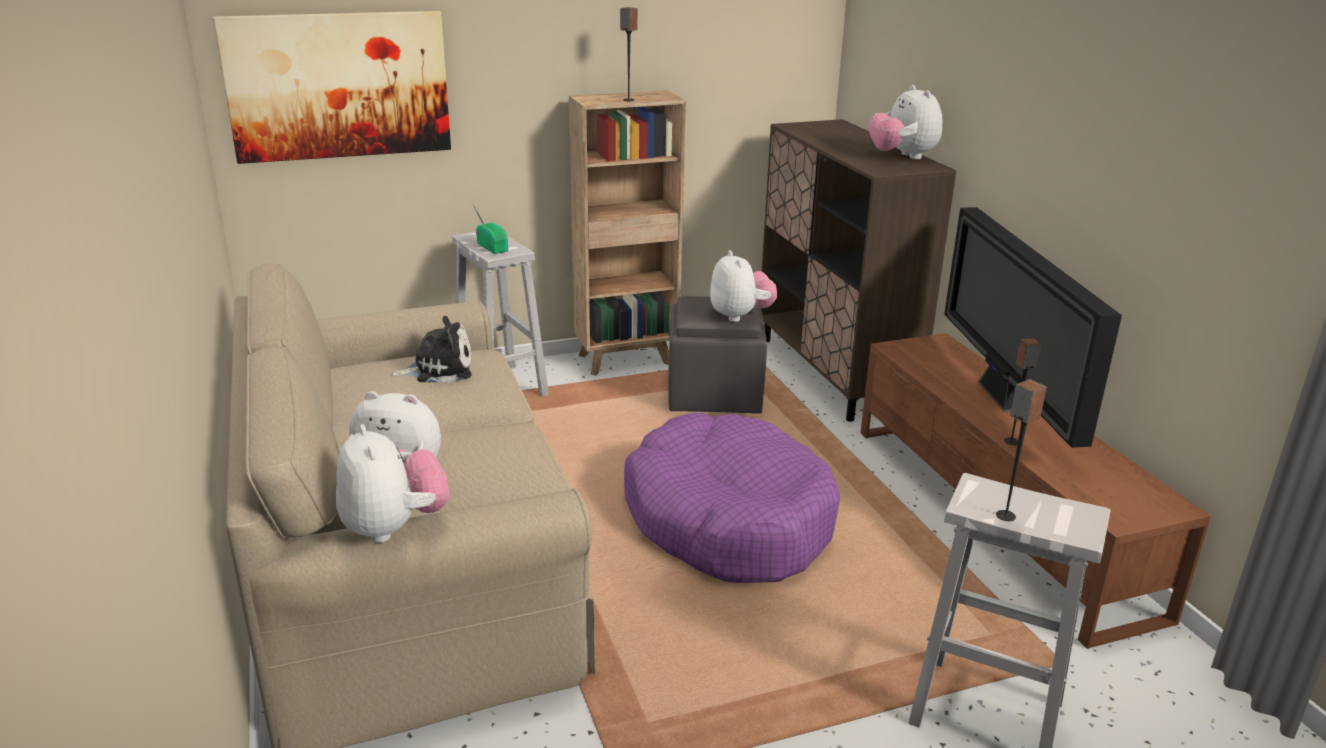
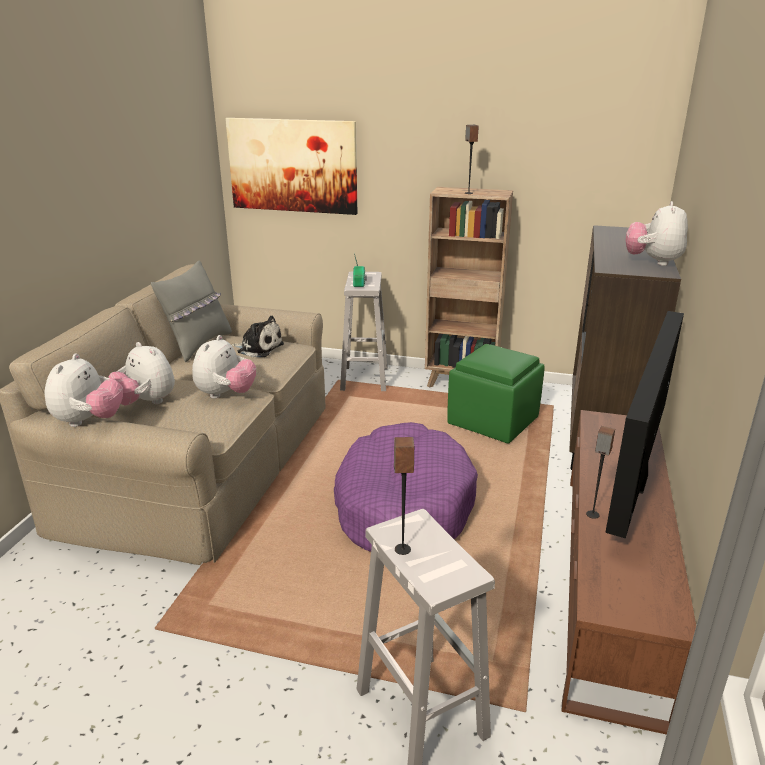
camera: 35 degrees right, 0 degrees up
grey ottoman [668,296,767,414] -> green ottoman [447,344,545,444]
plush toy [710,250,777,322] -> plush toy moved to [192,335,256,398]
none -> grey pillow [151,261,232,362]

